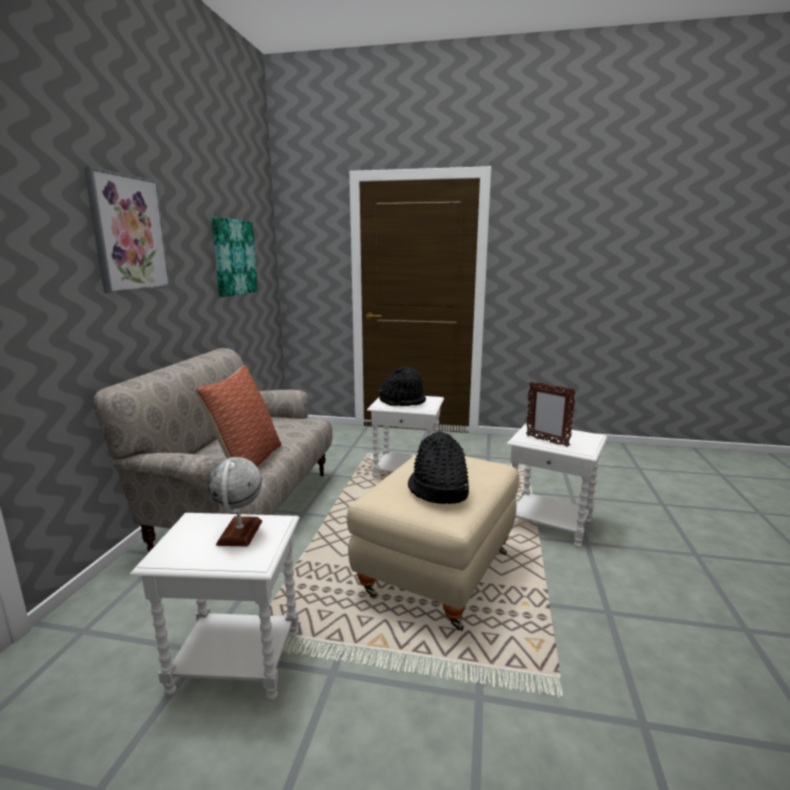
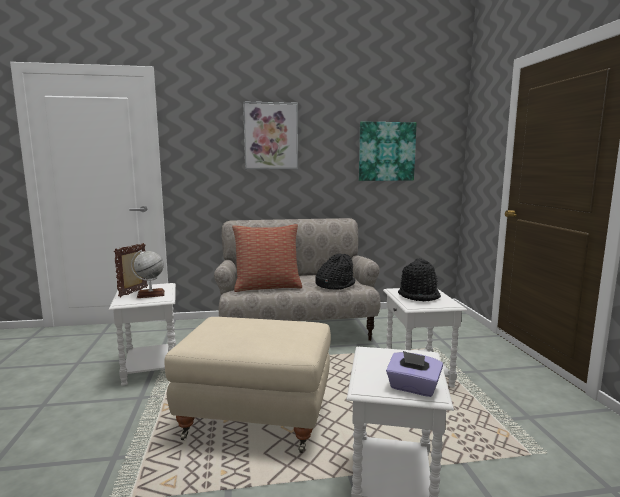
camera: 70 degrees right, 5 degrees down
black hat [408,431,469,504] -> black hat moved to [315,254,355,290]
picture frame [526,381,576,447] -> picture frame moved to [114,243,148,297]
none -> purple tissue box [386,351,443,397]

